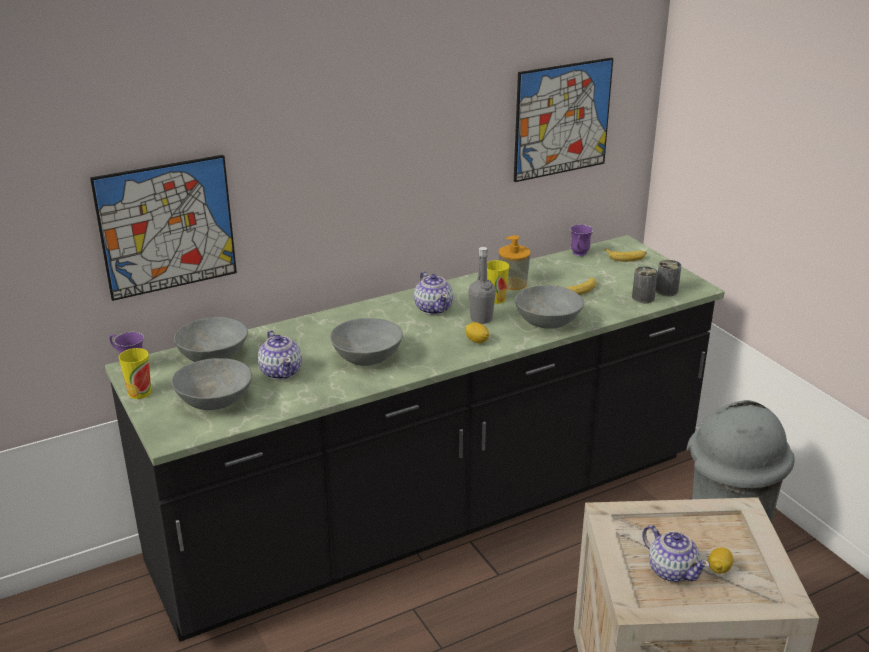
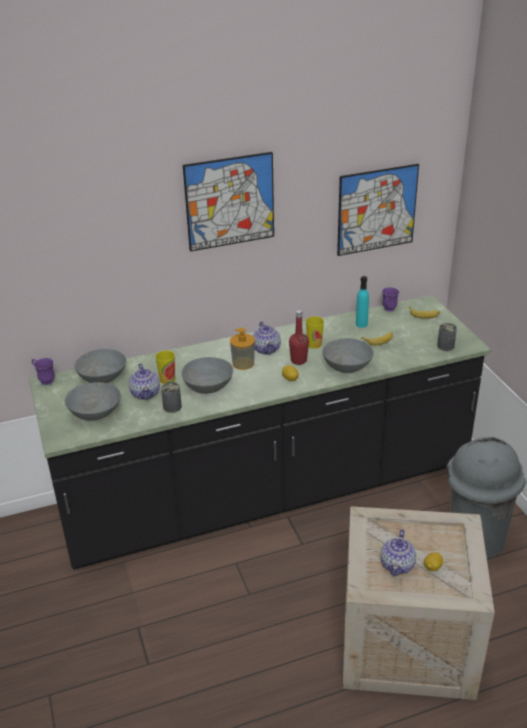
camera: 10 degrees right, 5 degrees up
picture [90,155,237,301] -> picture moved to [183,152,274,252]
cup [119,348,151,399] -> cup moved to [155,351,175,384]
grey bottle [469,247,496,324] -> red bottle [289,310,309,365]
soap dispenser [498,235,531,290] -> soap dispenser moved to [230,328,255,370]
can [632,266,658,303] -> can moved to [161,382,182,413]
teapot [642,525,710,582] -> teapot turned 45 degrees clockwise [380,529,416,576]
none -> turquoise bottle [356,276,369,328]

